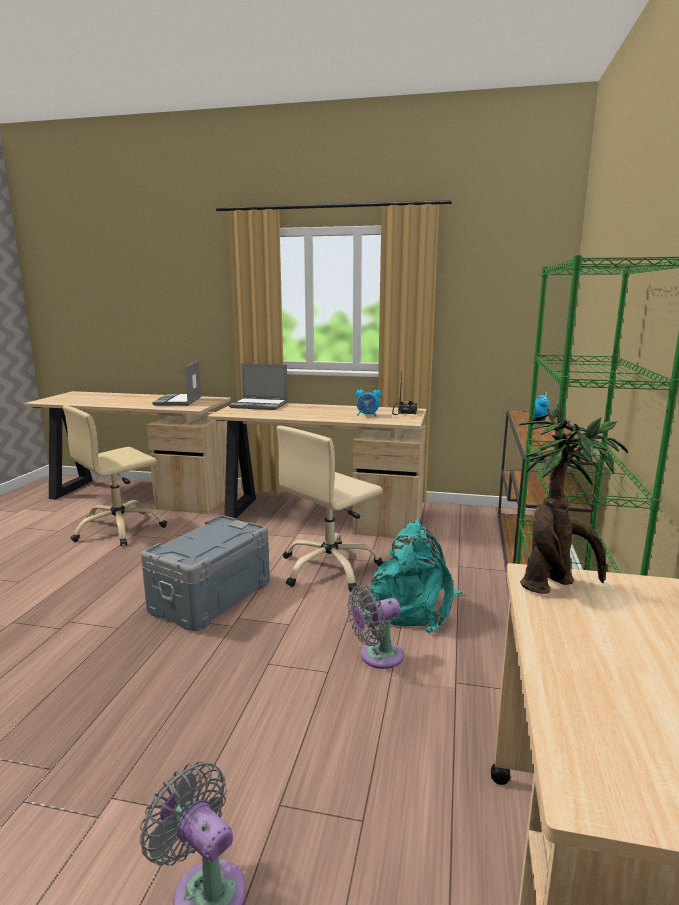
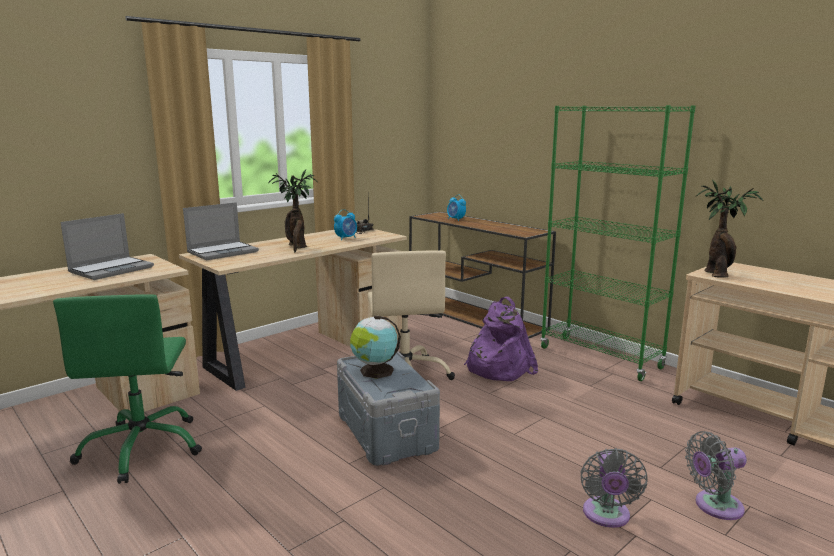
camera: 55 degrees left, 0 degrees up
beige office chair [63,405,167,546] -> green office chair [53,294,202,484]
laptop [152,361,201,406] -> laptop turned 90 degrees counterclockwise [60,213,154,280]
grey fan [348,585,403,669] -> grey fan moved to [581,448,647,528]
turquoise backpack [370,519,463,633] -> purple backpack [464,297,538,381]
none -> potted plant [268,170,317,253]
none -> globe [350,316,401,379]

